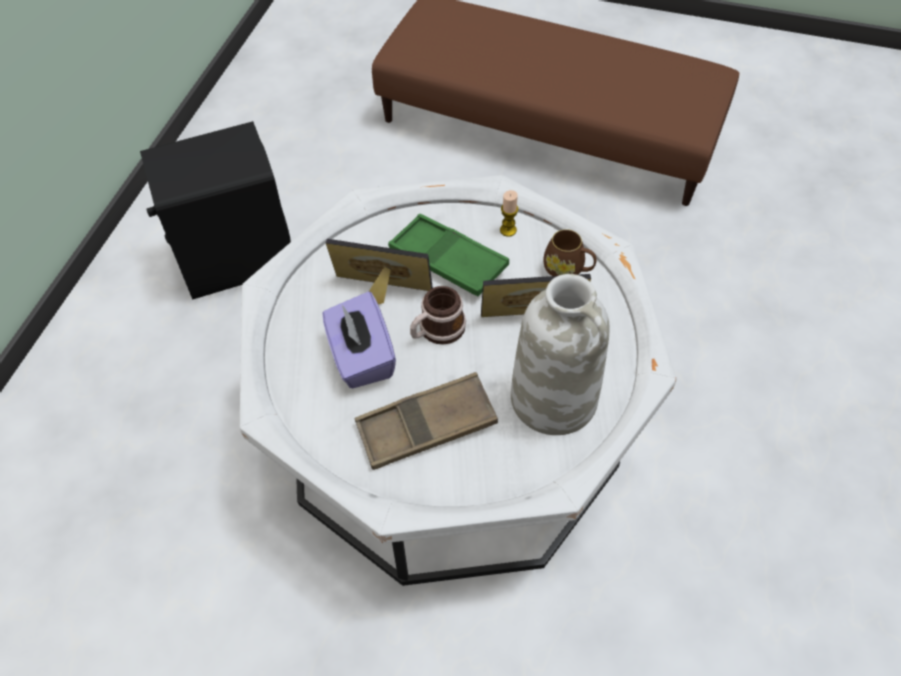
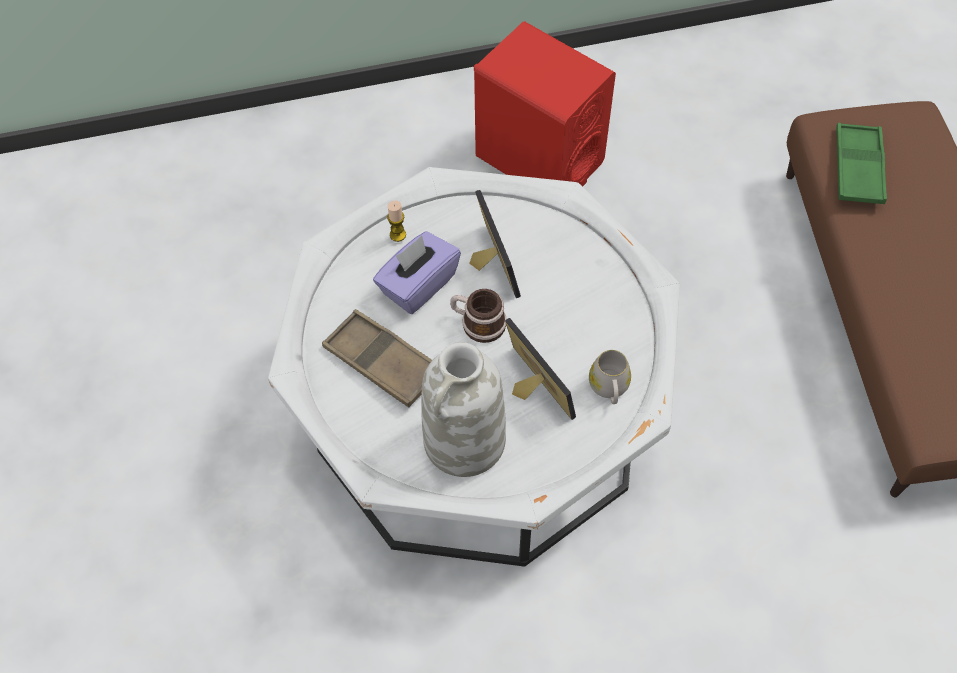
camera: 60 degrees right, 5 degrees up
black speaker [140,121,291,299] -> red speaker [473,21,616,187]
green tray [388,214,509,296] -> green tray moved to [836,123,887,204]
candle [500,190,519,237] -> candle moved to [387,201,406,242]
brown mug [544,229,597,276] -> white mug [589,350,631,404]

